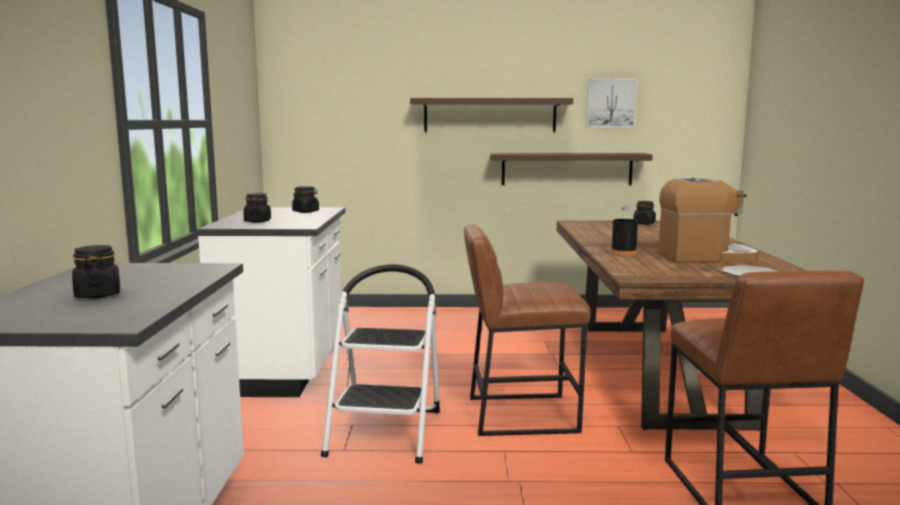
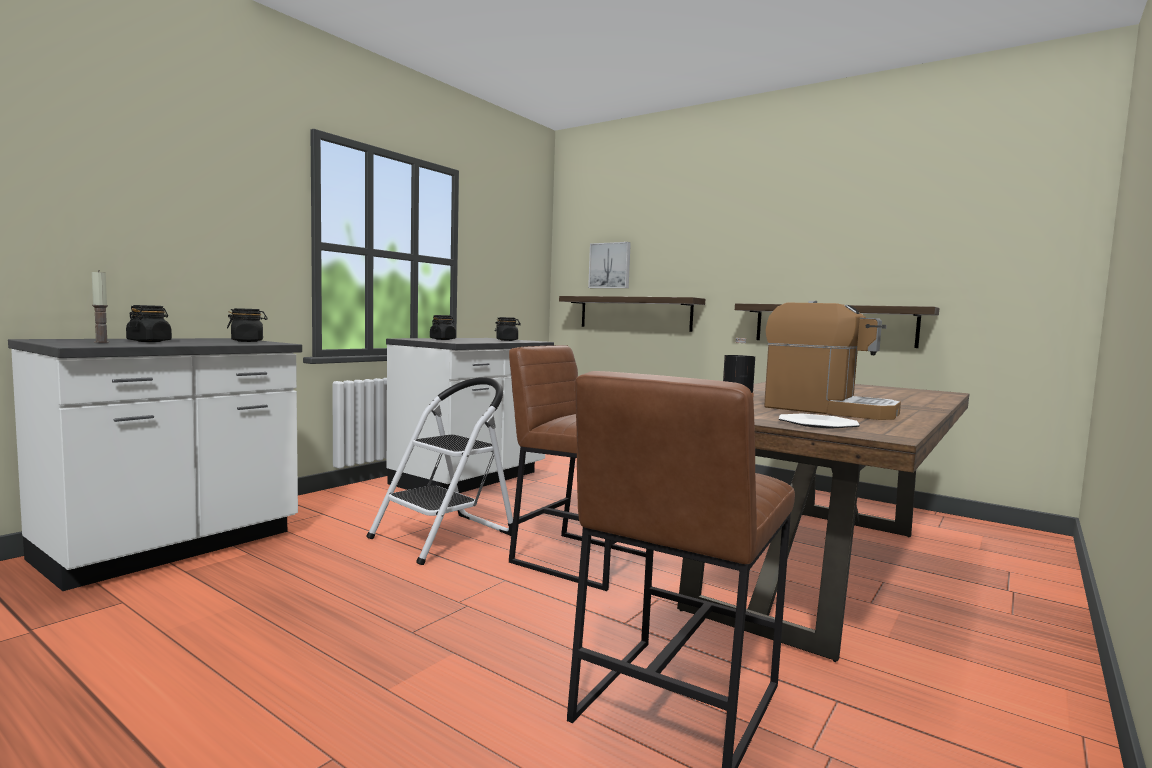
camera: 35 degrees right, 5 degrees down
shelf [410,98,573,132] -> shelf moved to [559,296,705,332]
picture [586,79,637,127] -> picture moved to [588,242,631,288]
black jar [633,201,656,225] -> black jar moved to [227,308,268,342]
none -> candle [92,271,109,343]

